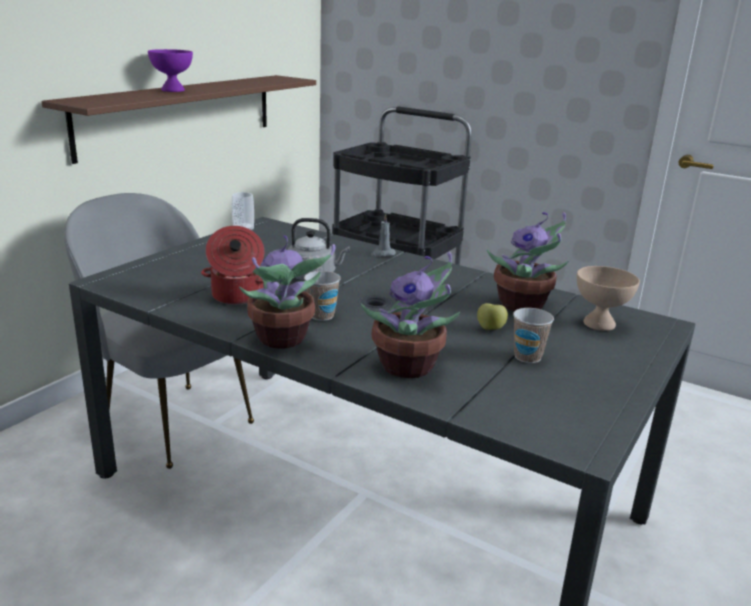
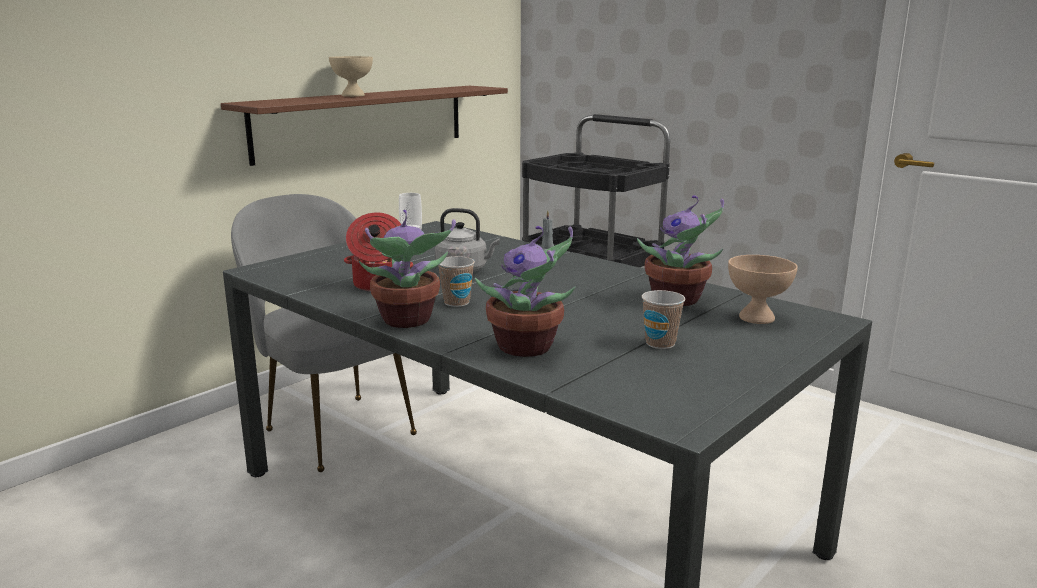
camera: 10 degrees right, 5 degrees down
purple bowl [148,49,193,92] -> beige bowl [329,56,373,97]
apple [477,303,508,330] -> none

